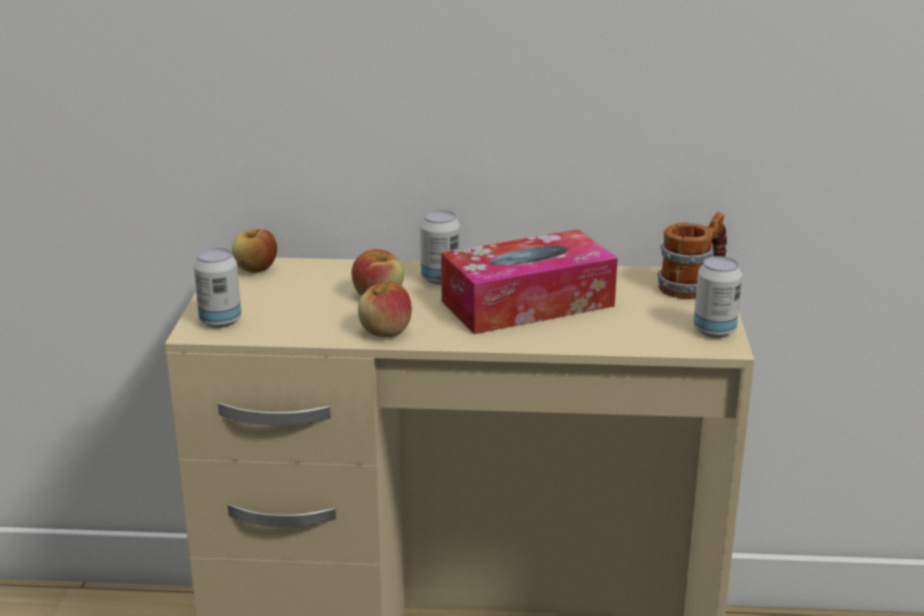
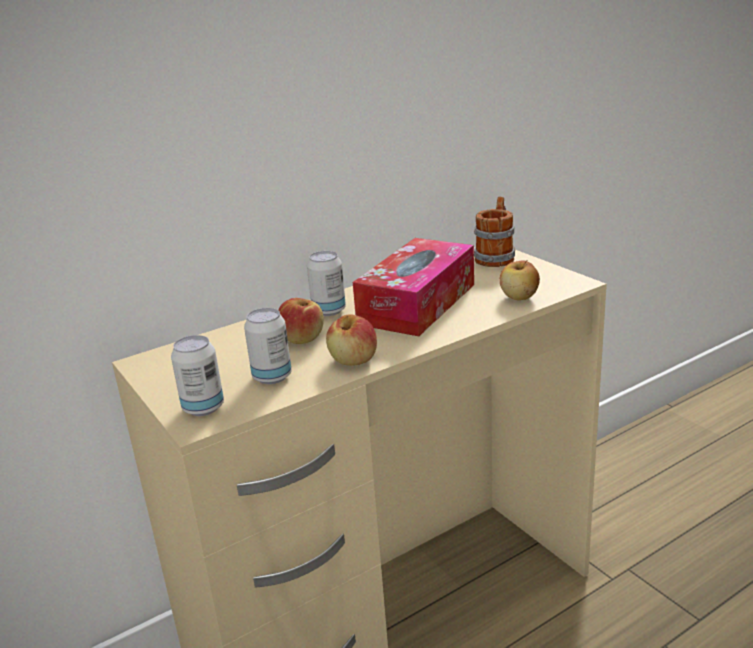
camera: 35 degrees left, 0 degrees up
apple [232,229,277,273] -> apple moved to [500,260,540,300]
can [694,256,742,338] -> can moved to [244,308,292,384]

